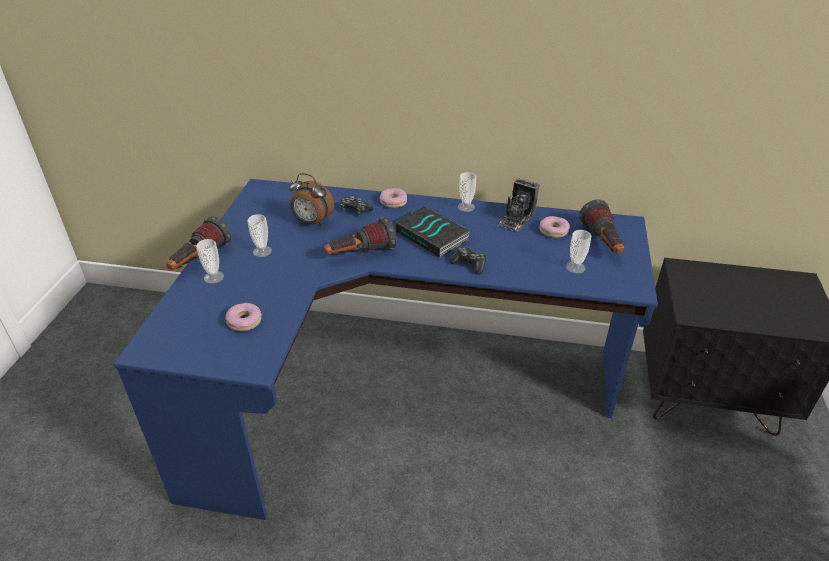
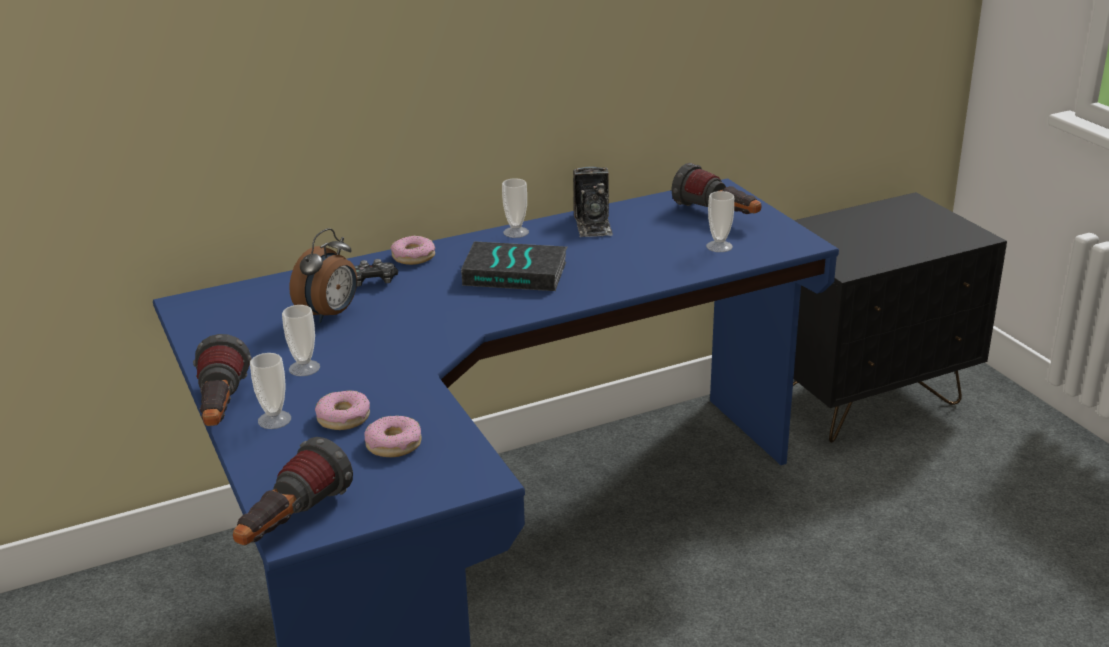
camera: 35 degrees left, 10 degrees down
alarm clock [289,173,334,226] -> alarm clock turned 45 degrees counterclockwise [289,228,357,323]
flashlight [324,217,397,255] -> flashlight moved to [233,437,353,545]
game controller [449,246,486,275] -> none
donut [540,216,570,238] -> donut moved to [315,390,370,430]

